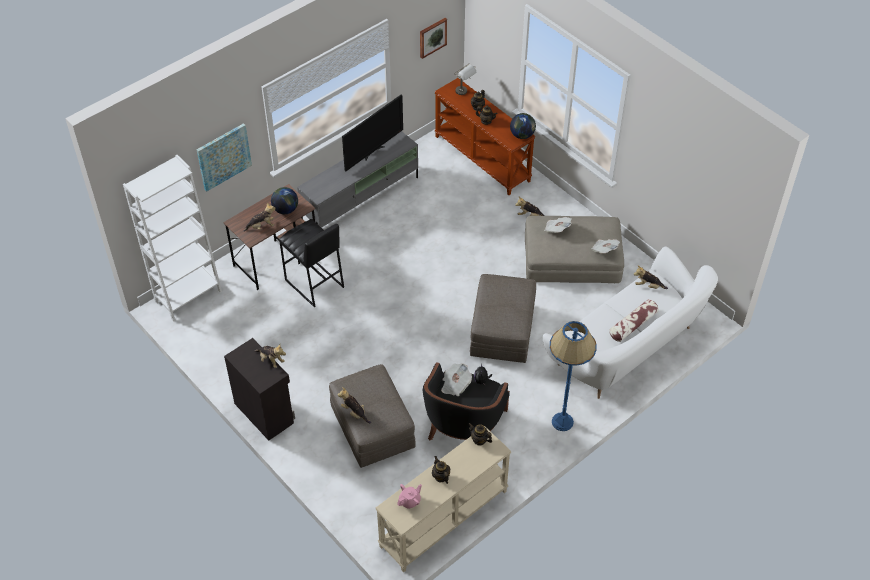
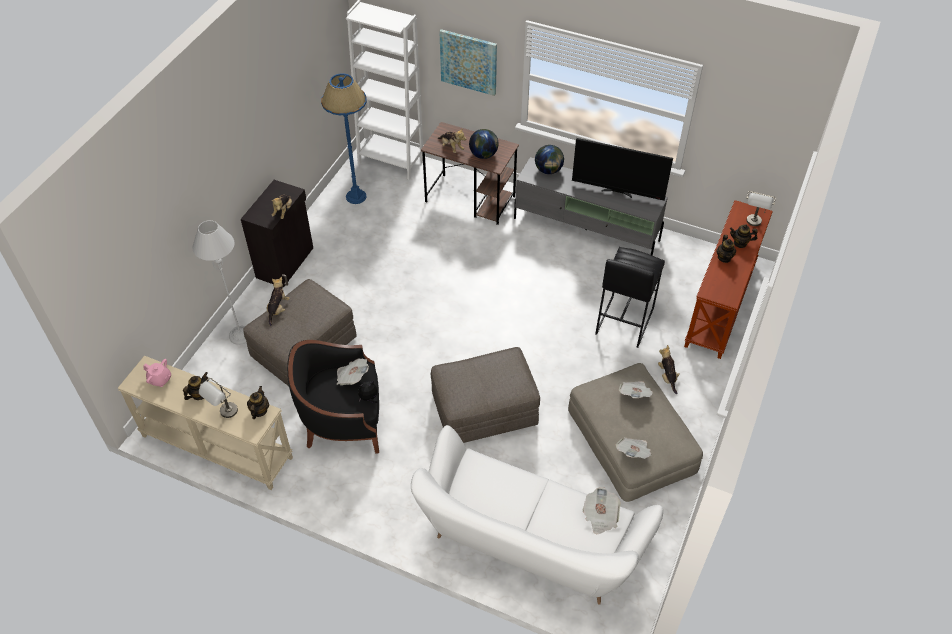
camera: 65 degrees right, 0 degrees up
black stool [279,219,344,307] -> black stool moved to [595,247,665,348]
picture [420,18,447,59] -> none
globe [510,113,536,139] -> globe moved to [535,145,564,174]
blue floor lamp [550,321,597,431] -> blue floor lamp moved to [321,73,367,204]
pillow [609,299,659,342] -> none
plush toy [634,265,668,289] -> newspaper [582,487,621,535]
none -> grey floor lamp [192,220,247,345]
none -> grey table lamp [199,378,238,418]

